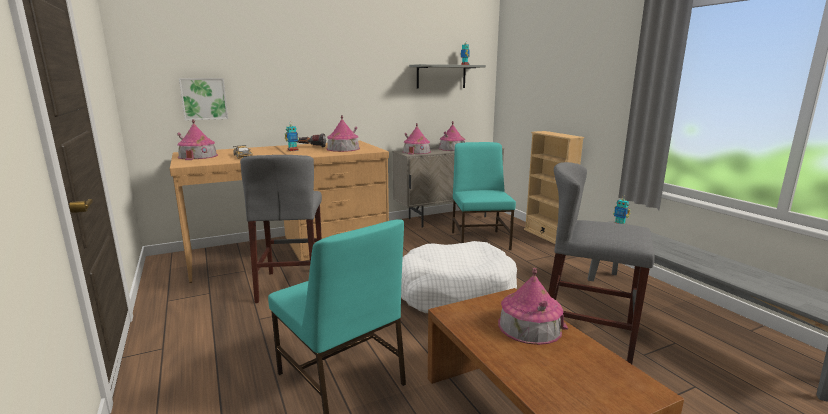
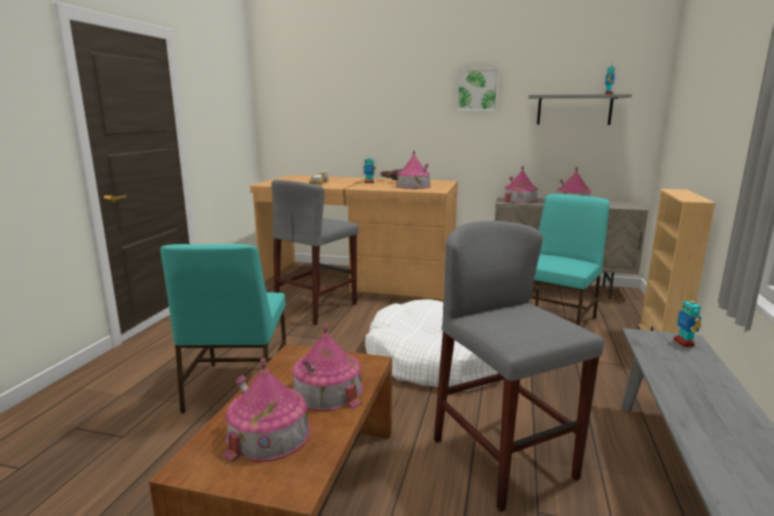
camera: 40 degrees right, 0 degrees up
toy house [177,119,218,160] -> toy house moved to [223,358,311,462]
picture [179,78,228,121] -> picture moved to [456,68,499,111]

